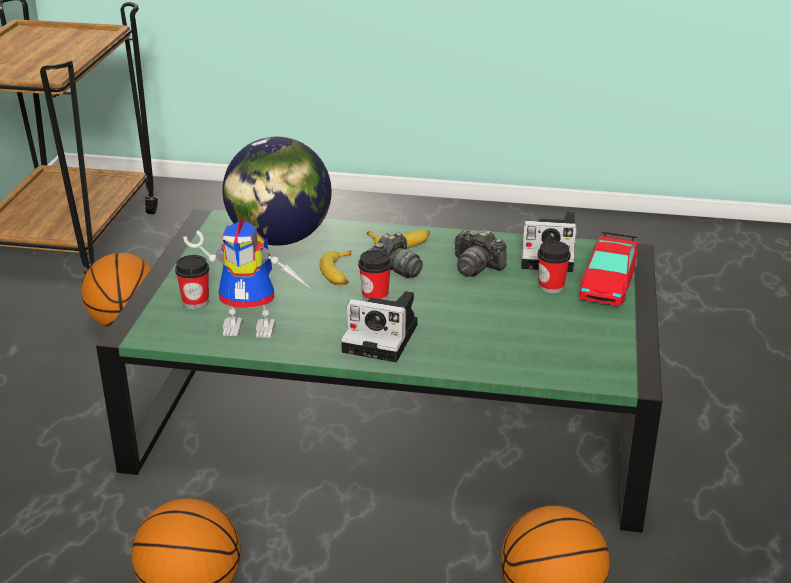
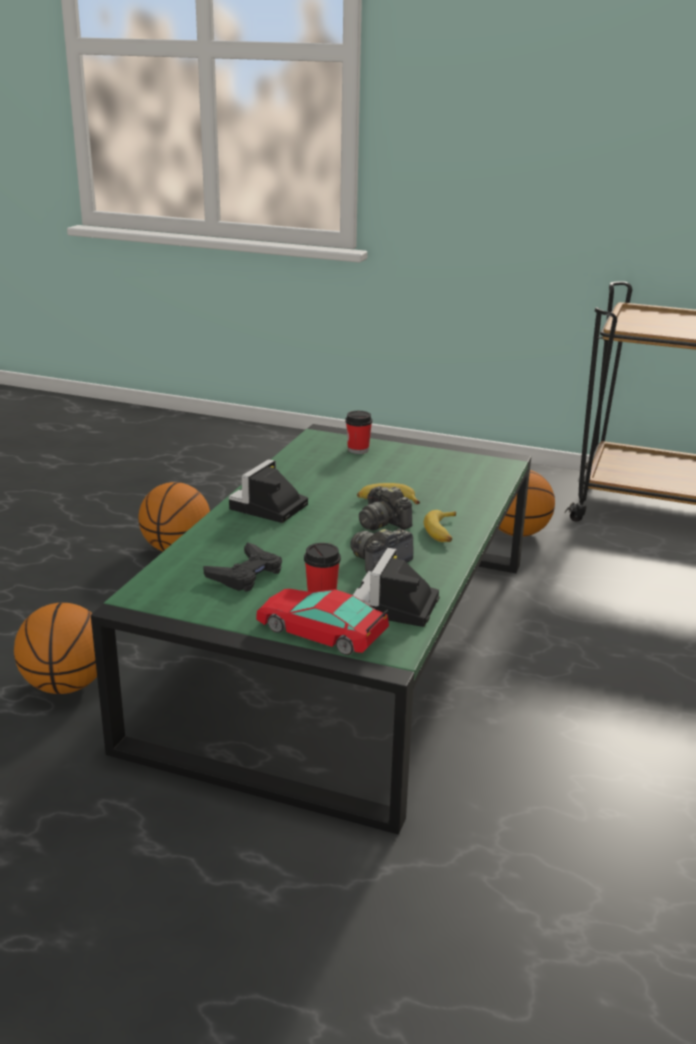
camera: 100 degrees right, 5 degrees down
toy robot [183,220,312,338] -> none
globe [223,137,332,246] -> none
cup [358,250,392,301] -> none
none -> black game controller [203,542,282,592]

